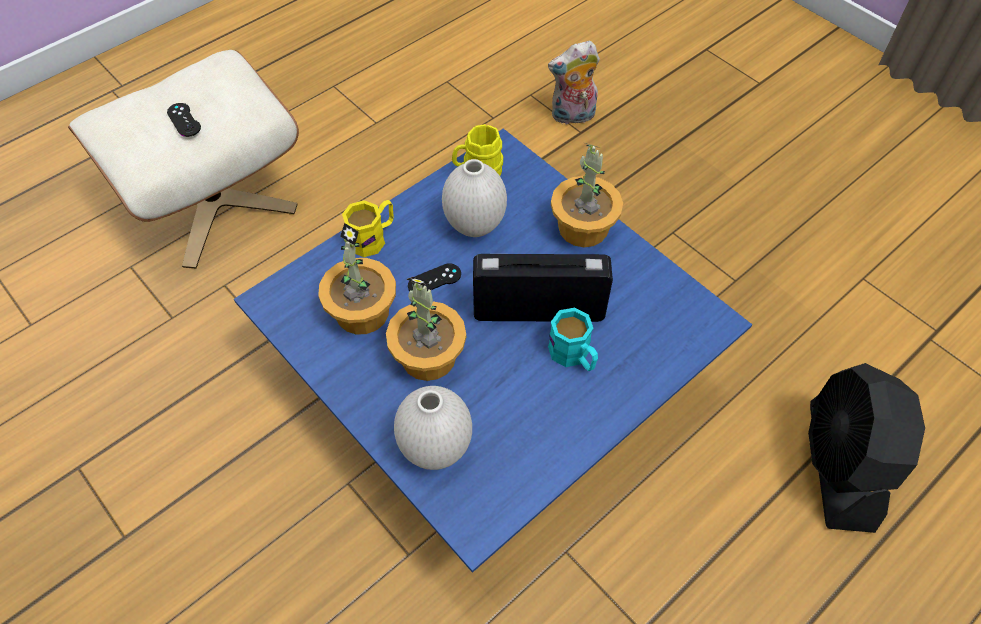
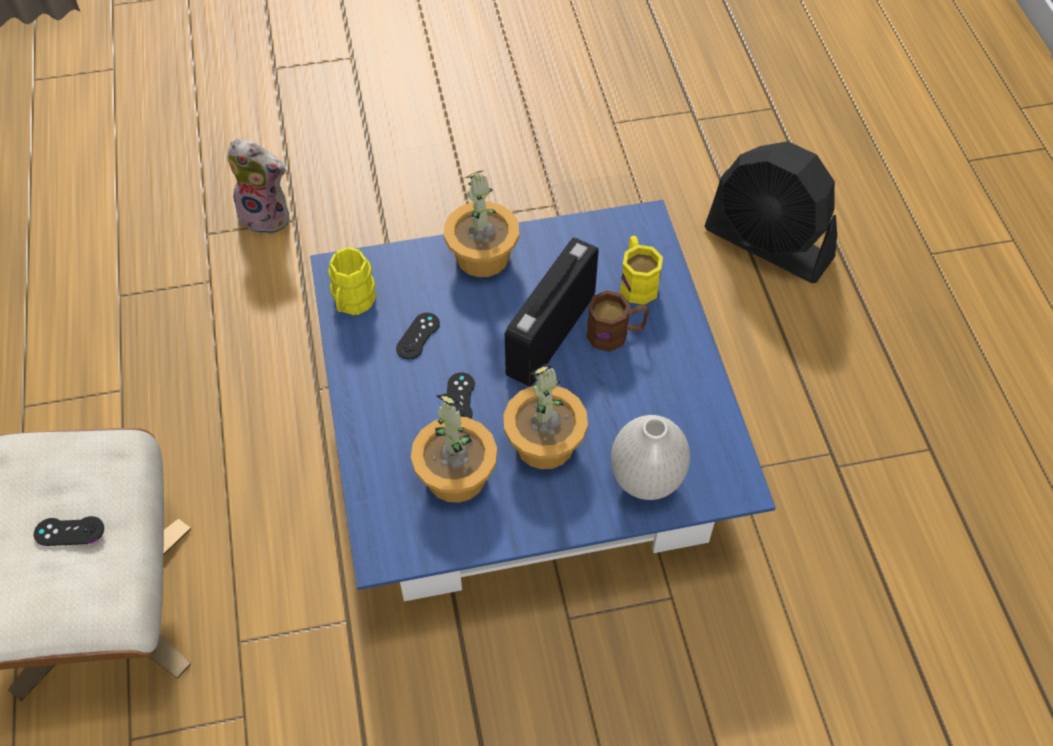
camera: 60 degrees left, 0 degrees up
yellow mug [342,200,394,257] -> yellow mug moved to [620,236,663,305]
white vase [442,159,507,237] -> black game controller [396,313,440,360]
plush toy [548,41,600,126] -> plush toy turned 90 degrees counterclockwise [227,139,289,235]
turquoise mug [548,308,598,371] -> brown mug [586,290,649,352]

